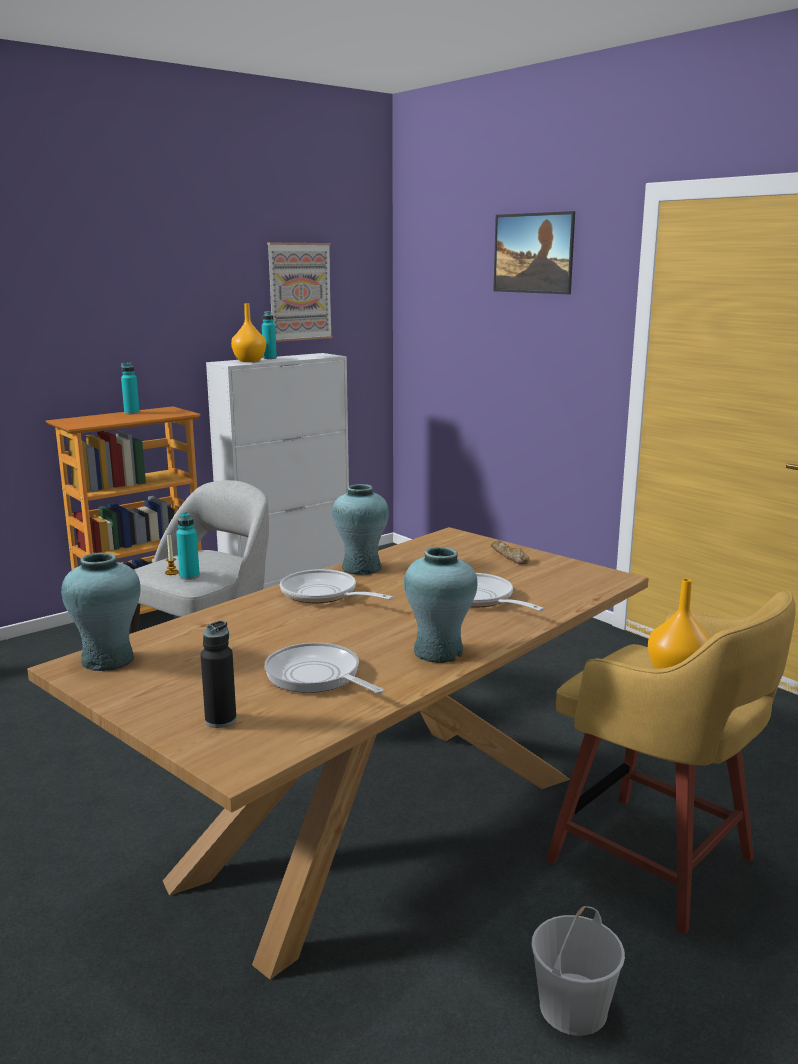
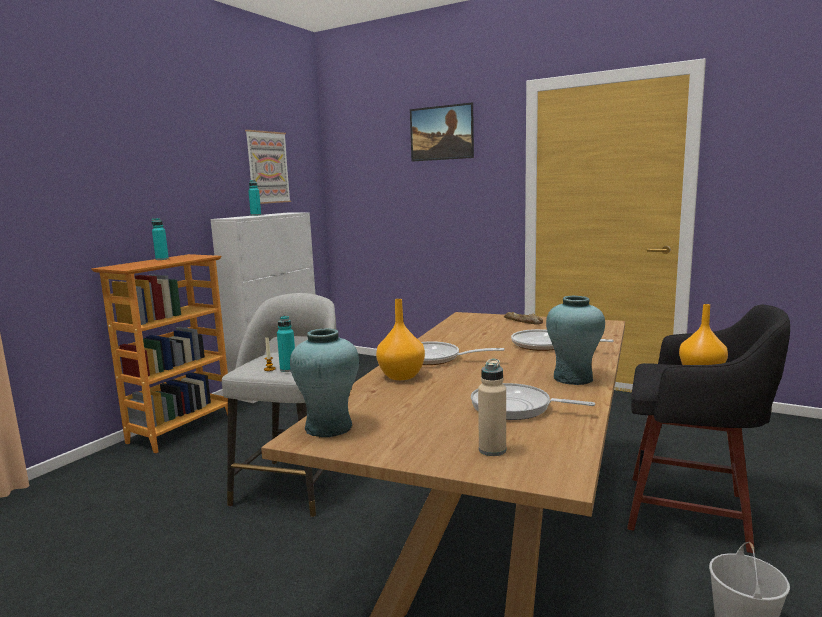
camera: 20 degrees left, 5 degrees down
black bottle [200,620,237,728] -> beige bottle [478,359,506,456]
orange vase [231,303,266,362] -> orange vase moved to [376,299,425,380]
turquoise vase [332,484,389,575] -> none
yellow stool [546,591,796,934] -> black stool [627,305,790,553]

